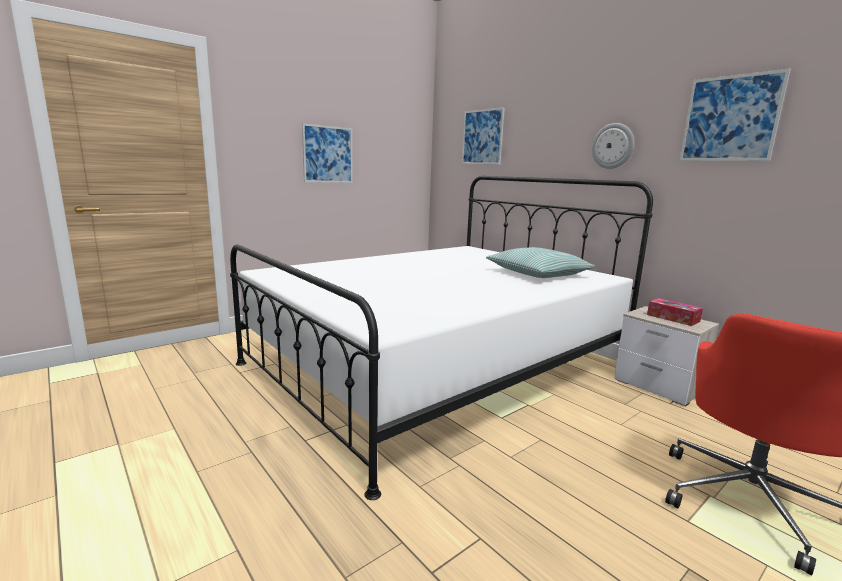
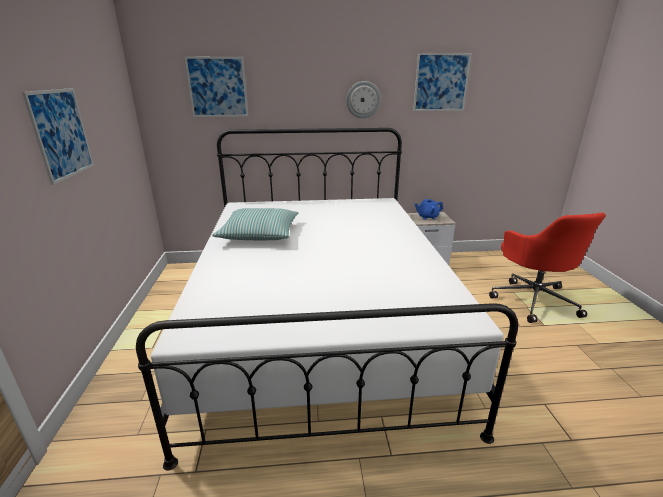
camera: 55 degrees left, 10 degrees up
pillow [486,247,596,278] -> pillow moved to [212,208,298,240]
tissue box [647,298,703,326] -> blue teapot [415,199,443,220]

